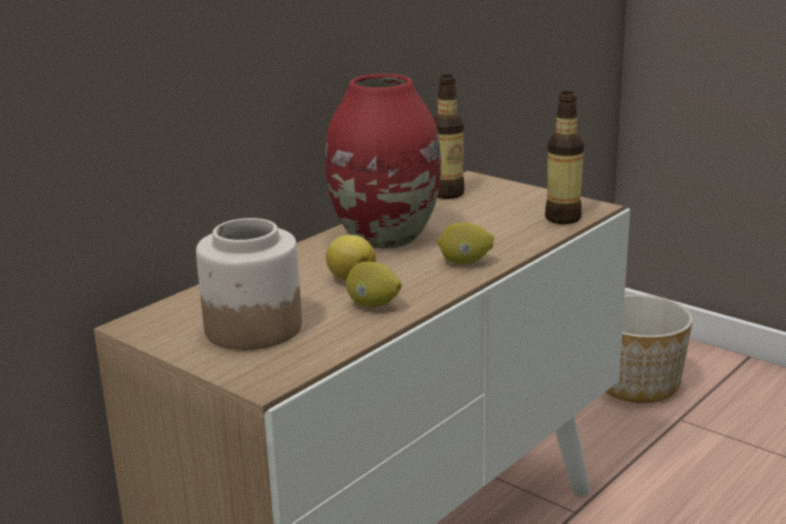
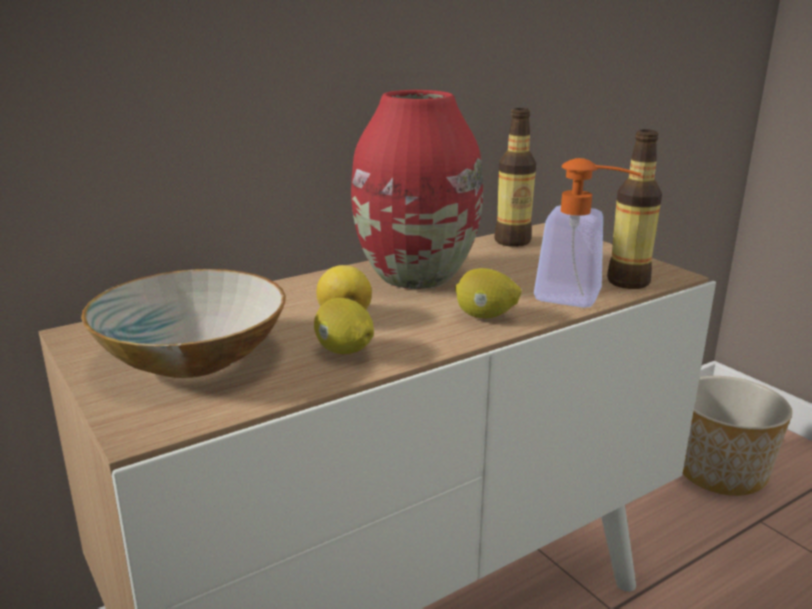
camera: 15 degrees right, 0 degrees up
jar [196,218,302,350] -> bowl [81,269,286,378]
none -> soap dispenser [534,158,642,308]

